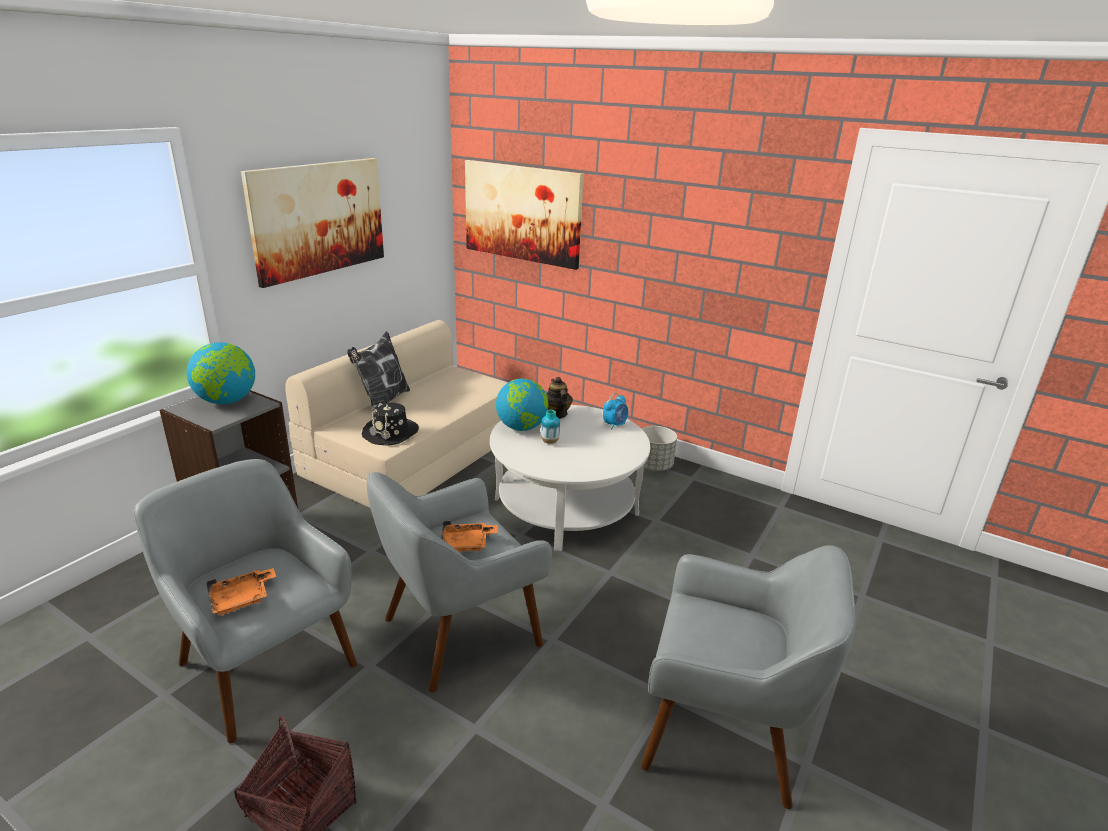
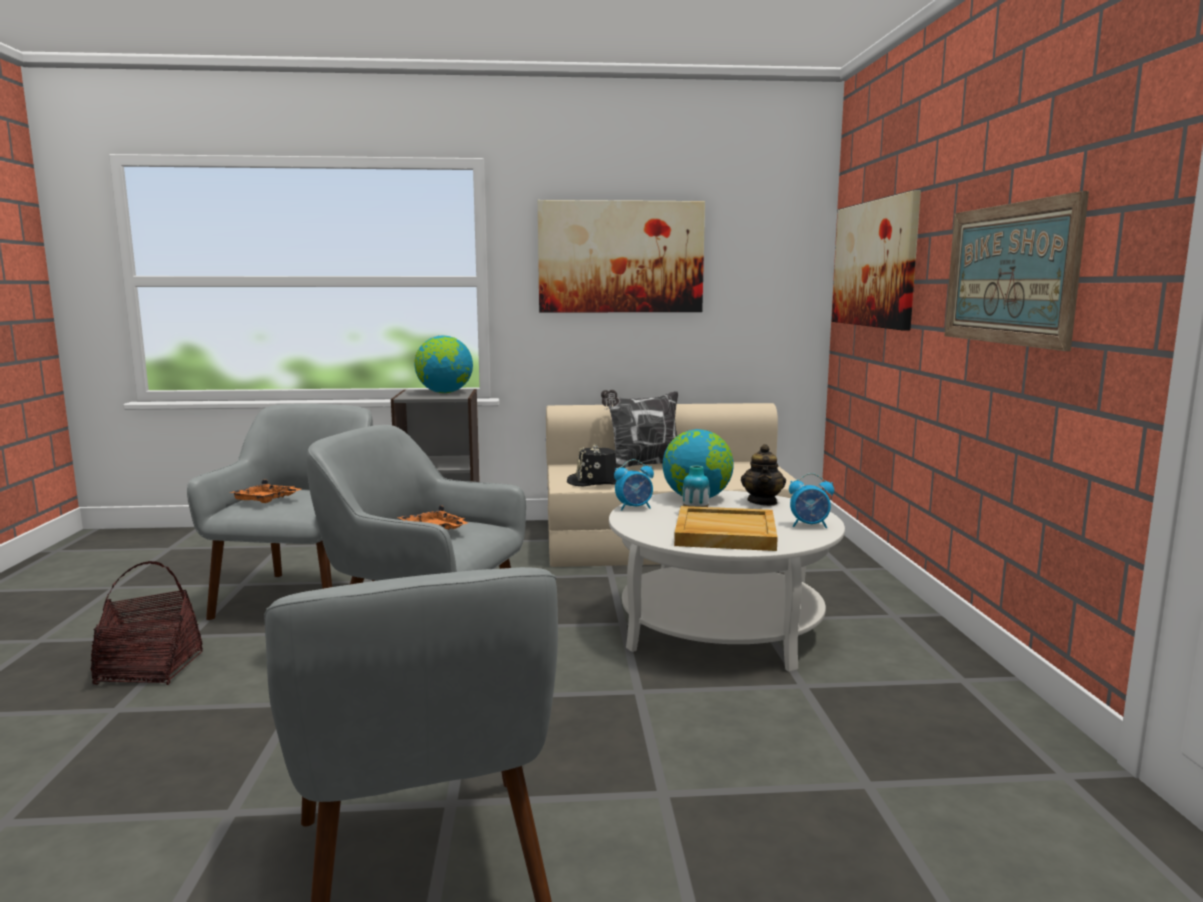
camera: 55 degrees right, 15 degrees down
teapot [546,377,573,419] -> teapot turned 150 degrees clockwise [741,444,786,506]
grey planter [642,426,677,471] -> none
none -> alarm clock [614,459,654,511]
none -> beige tray [674,506,778,551]
none -> picture [944,191,1089,351]

